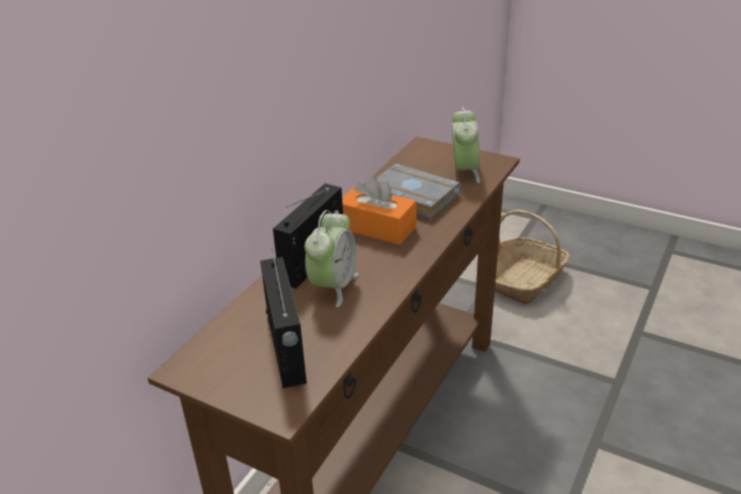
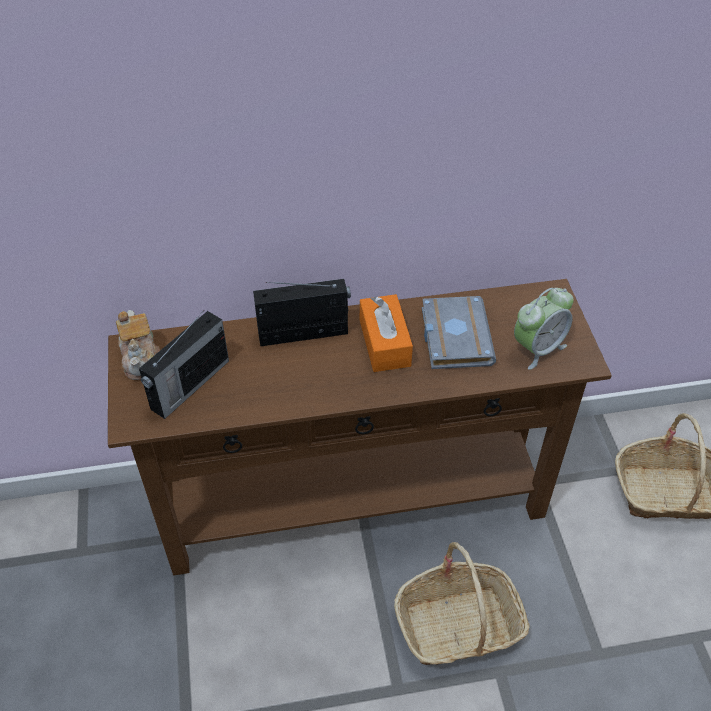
camera: 50 degrees right, 15 degrees up
alarm clock [305,210,359,307] -> none
none -> teapot [116,310,160,380]
none -> basket [394,542,530,665]

